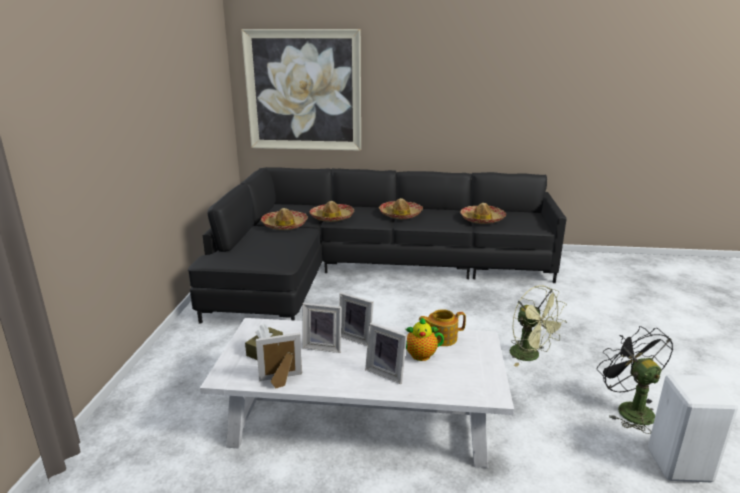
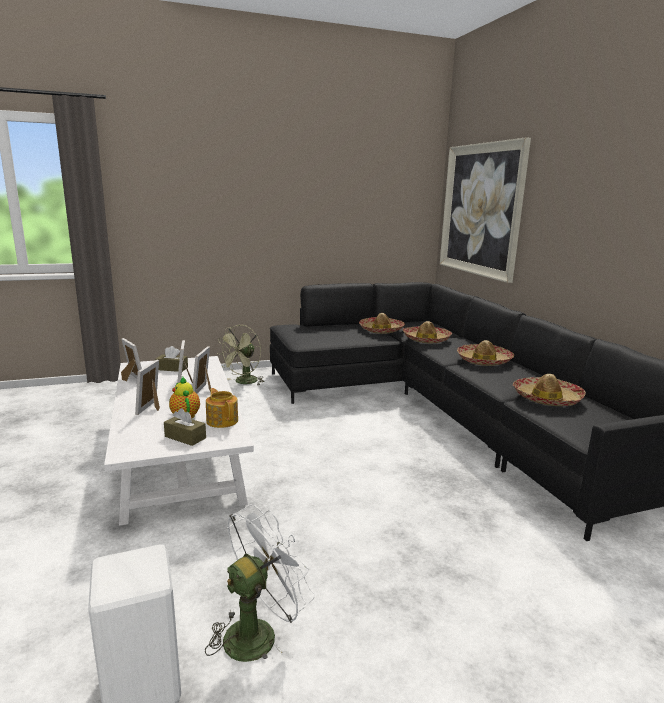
camera: 65 degrees right, 5 degrees down
green fan [510,286,567,367] -> green fan moved to [217,325,265,385]
black fan [597,326,673,434] -> white fan [205,504,315,662]
none -> brown tissue box [164,408,206,446]

